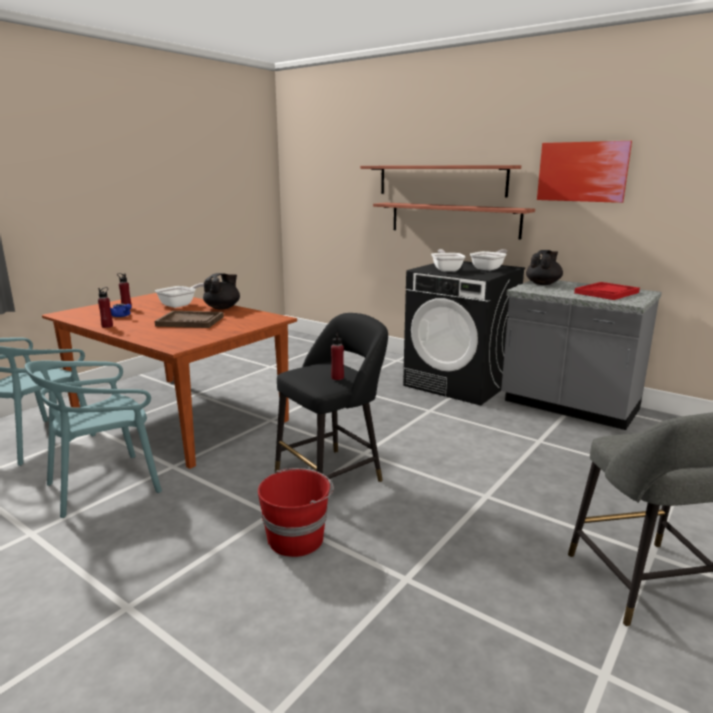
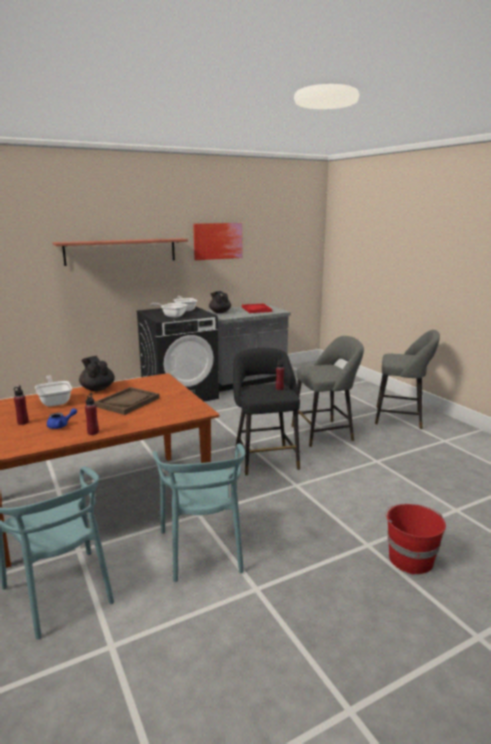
camera: 65 degrees left, 0 degrees up
red bucket [258,468,334,557] -> red bucket moved to [385,504,446,575]
shelf [373,203,535,240] -> none
none -> grey stool [291,336,364,447]

